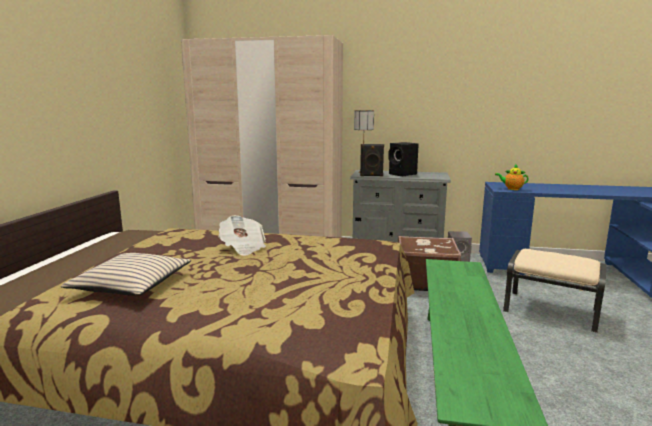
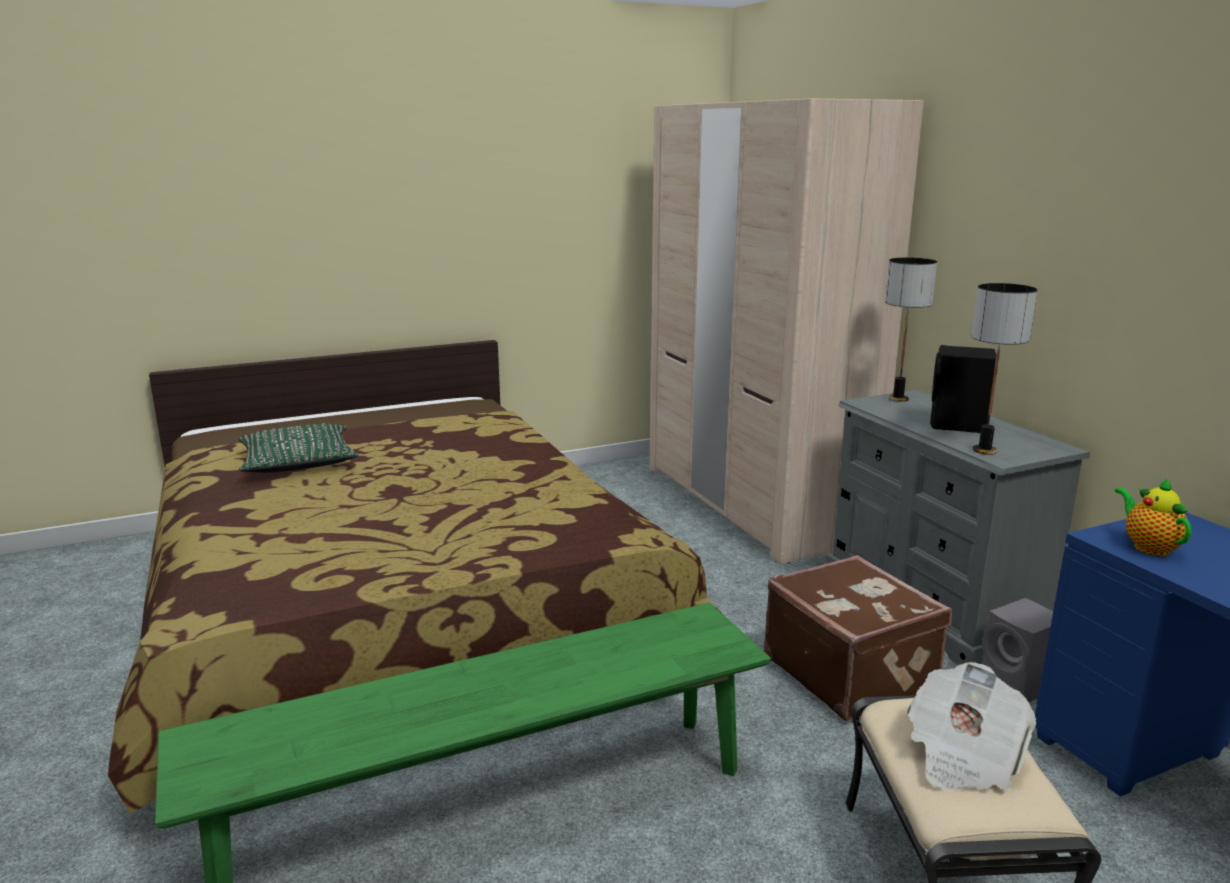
camera: 55 degrees right, 5 degrees up
beige pillow [61,253,191,296] -> green pillow [239,424,359,473]
newspaper [219,215,266,256] -> newspaper moved to [907,662,1037,790]
black speaker [360,144,384,176] -> none
none -> table lamp [972,283,1038,455]

